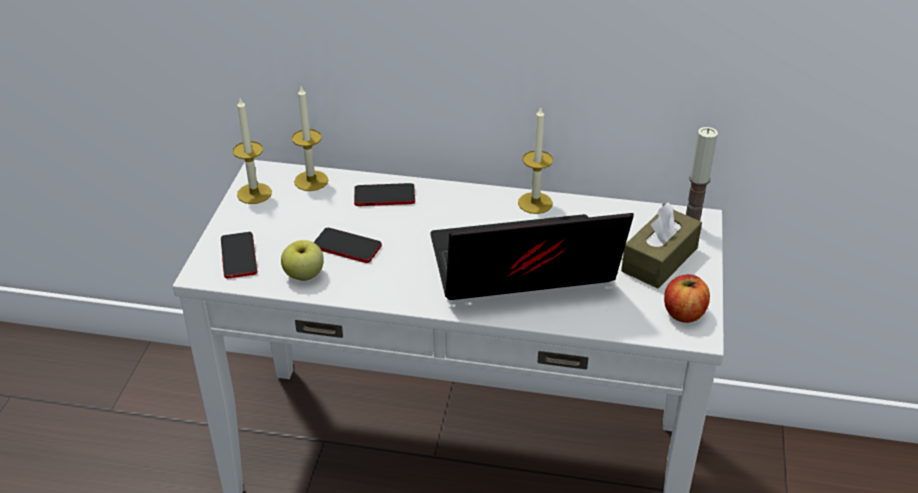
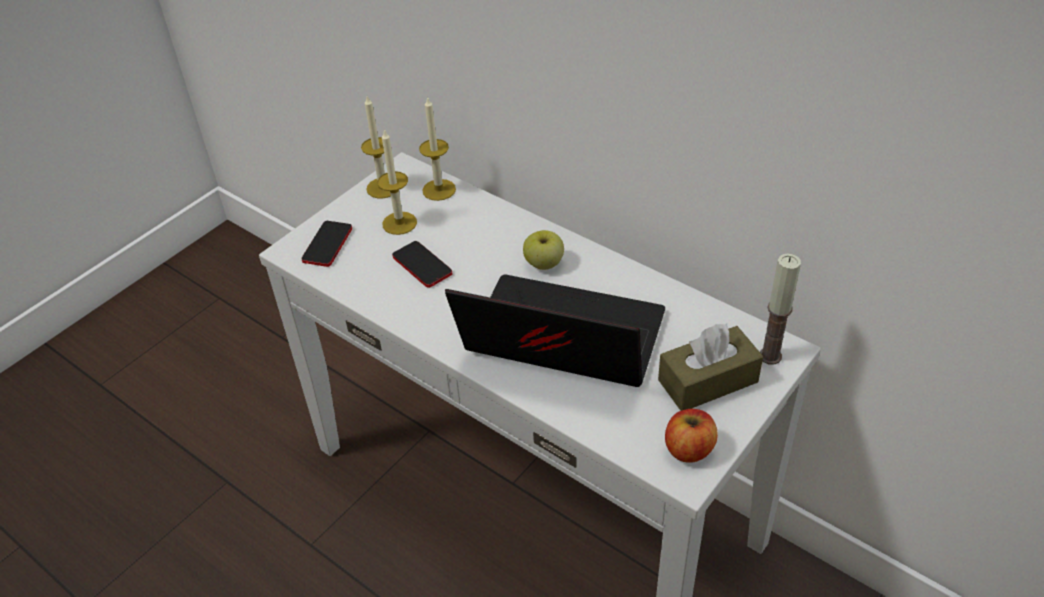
camera: 30 degrees right, 5 degrees up
apple [281,240,324,281] -> apple moved to [523,230,564,270]
phone [354,183,415,206] -> none
candle [518,108,553,214] -> candle moved to [378,129,417,235]

